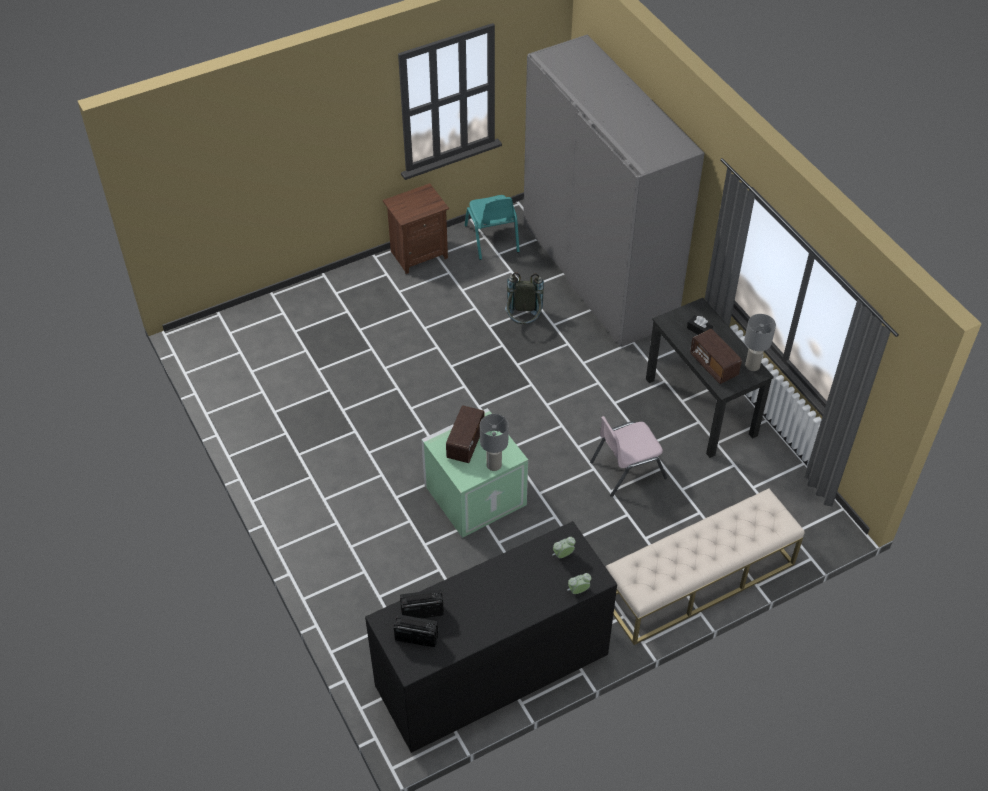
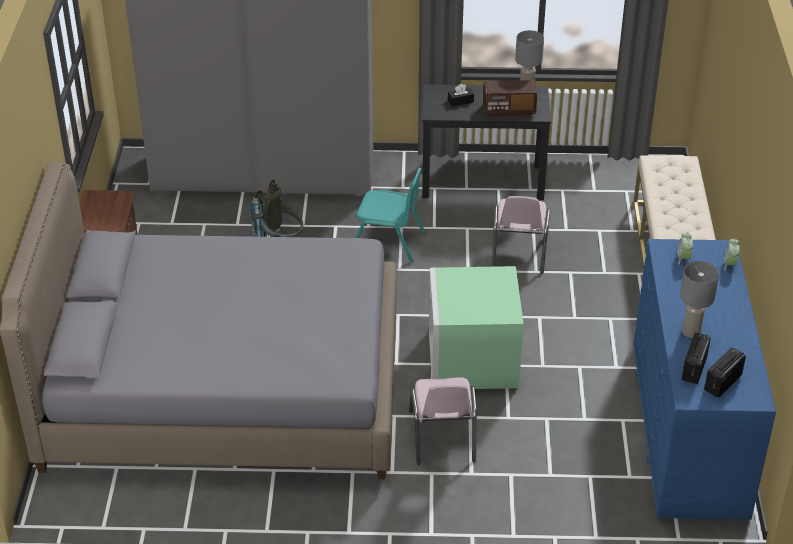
camera: 60 degrees left, 10 degrees down
black dresser [365,521,617,753] -> blue dresser [633,239,776,520]
radio [446,405,484,463] -> none
turquoise chair [465,195,520,260] -> turquoise chair moved to [355,167,425,263]
grey table lamp [480,414,509,471] -> grey table lamp moved to [680,261,719,338]
none -> grey bed [0,162,397,479]
none -> pink chair [409,377,477,465]

